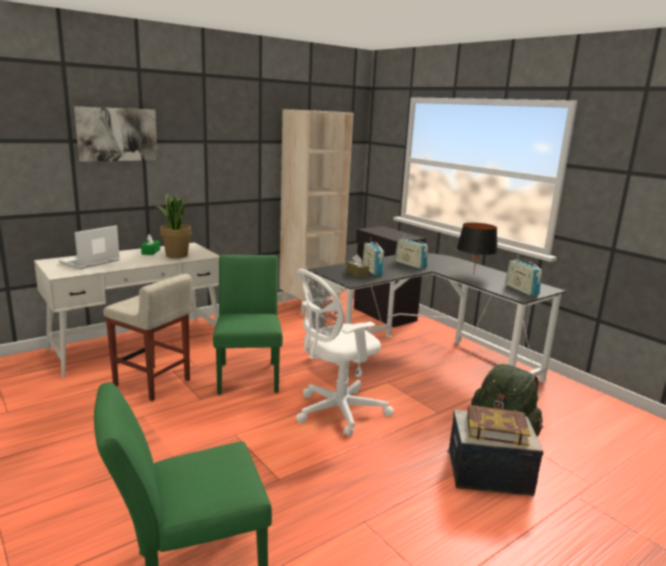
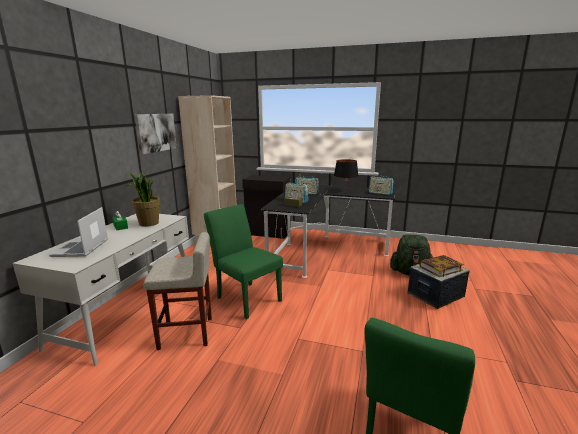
camera: 35 degrees left, 0 degrees up
picture [74,106,158,162] -> picture moved to [134,114,177,154]
white office chair [296,269,394,437] -> none

